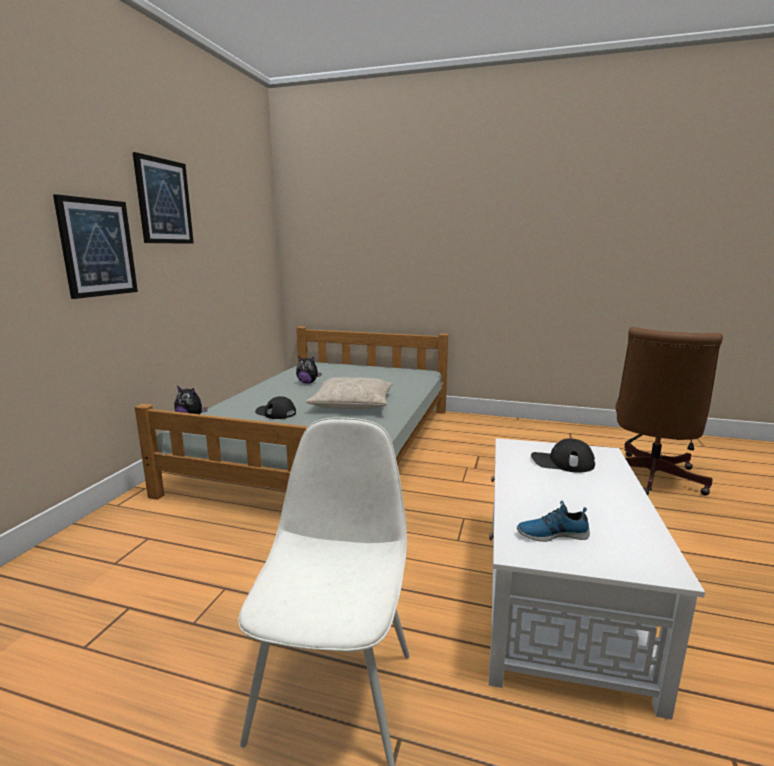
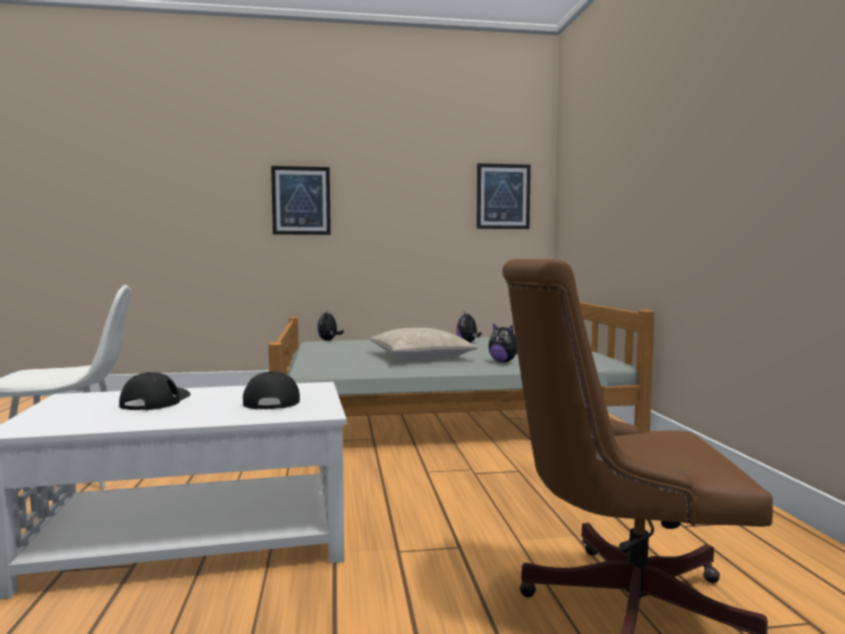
camera: 65 degrees right, 10 degrees down
picture [132,152,194,244] -> picture moved to [476,163,531,229]
black cap [255,396,296,419] -> black cap moved to [119,372,190,410]
shoe [517,501,590,542] -> none
none -> plush toy [488,324,518,362]

